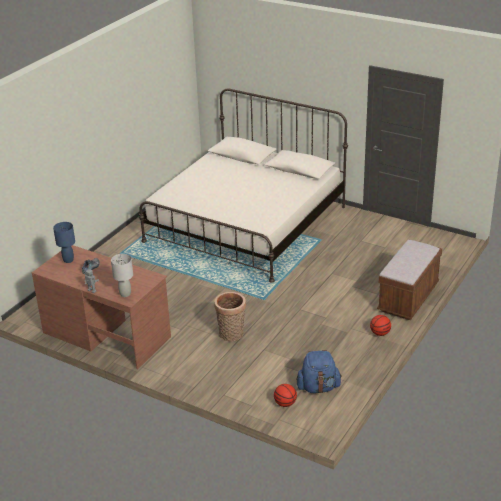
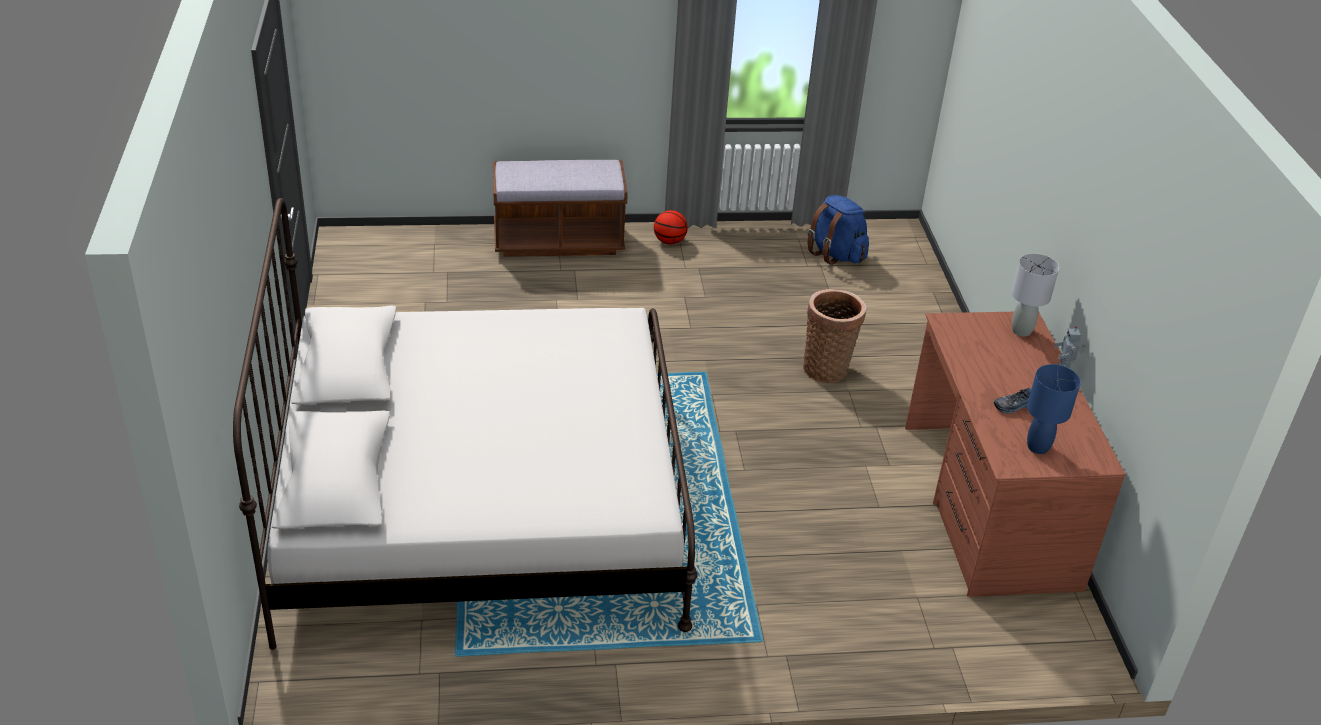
camera: 130 degrees left, 5 degrees up
basketball [274,384,297,407] -> none

